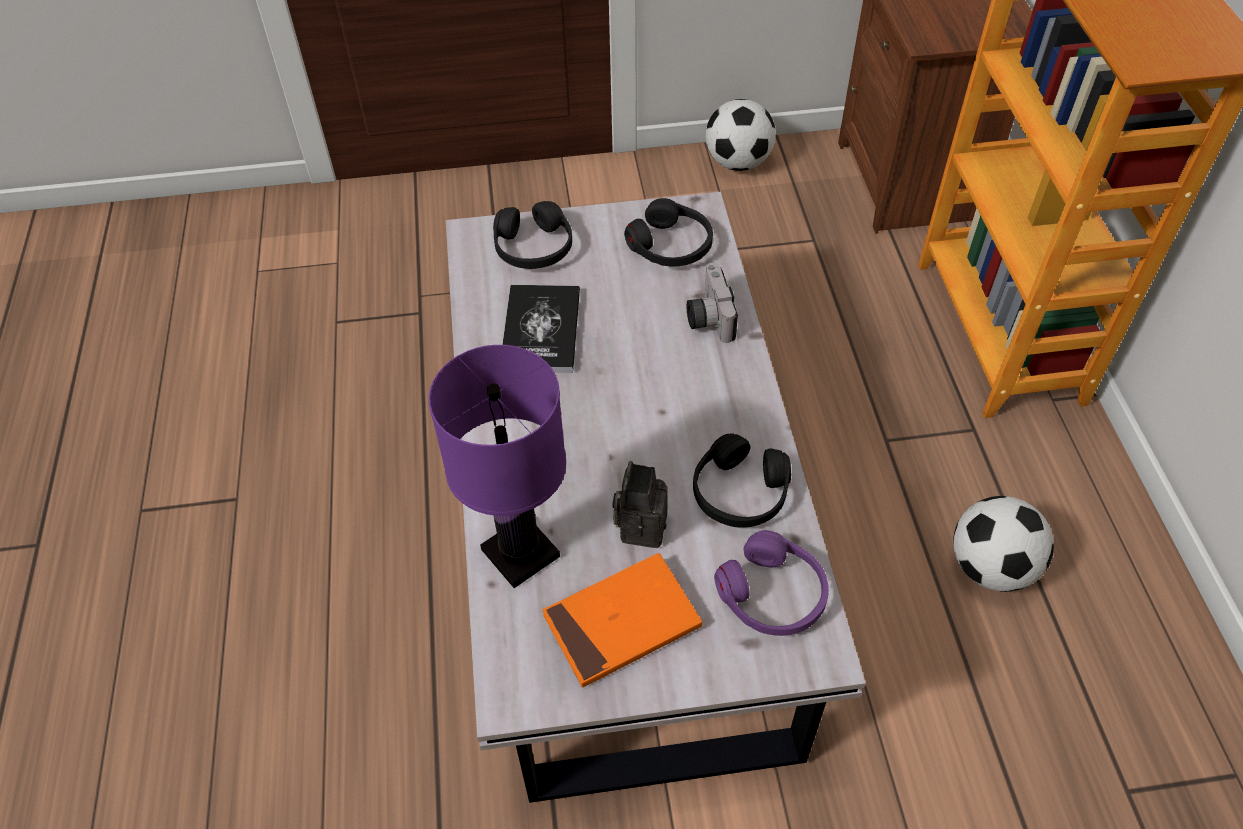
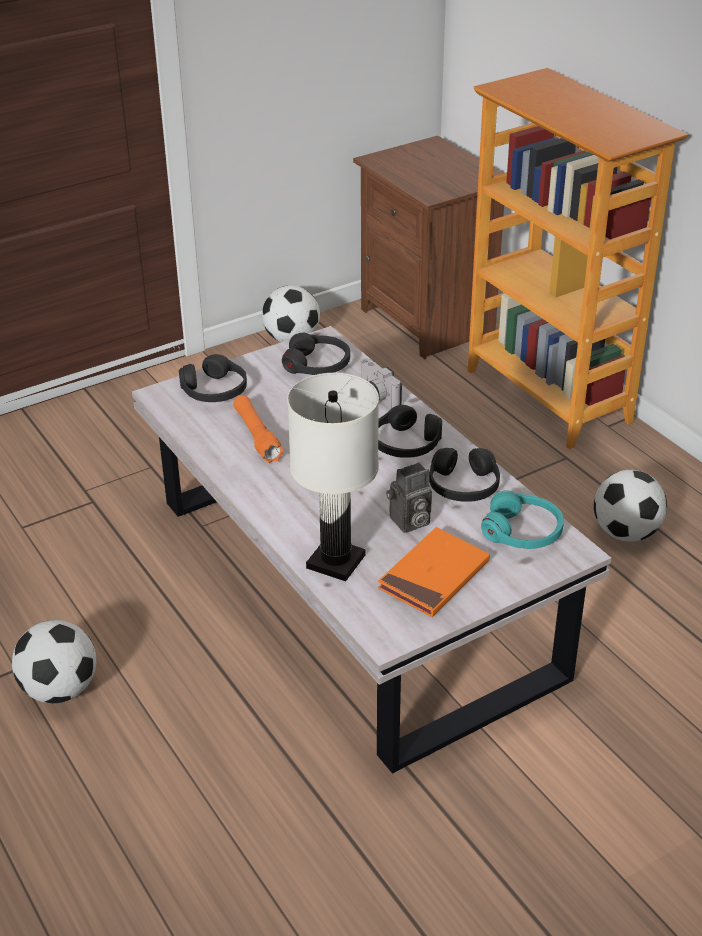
camera: 25 degrees left, 15 degrees down
purple table lamp [428,345,566,588] -> white table lamp [287,373,379,581]
book [502,285,580,373] -> orange flashlight [233,395,283,463]
camera [612,461,668,548] -> camera turned 105 degrees counterclockwise [386,462,432,533]
purple headphones [714,530,829,636] -> turquoise headphones [481,490,564,549]
none -> football [12,620,96,703]
none -> black headphones [378,405,442,458]

